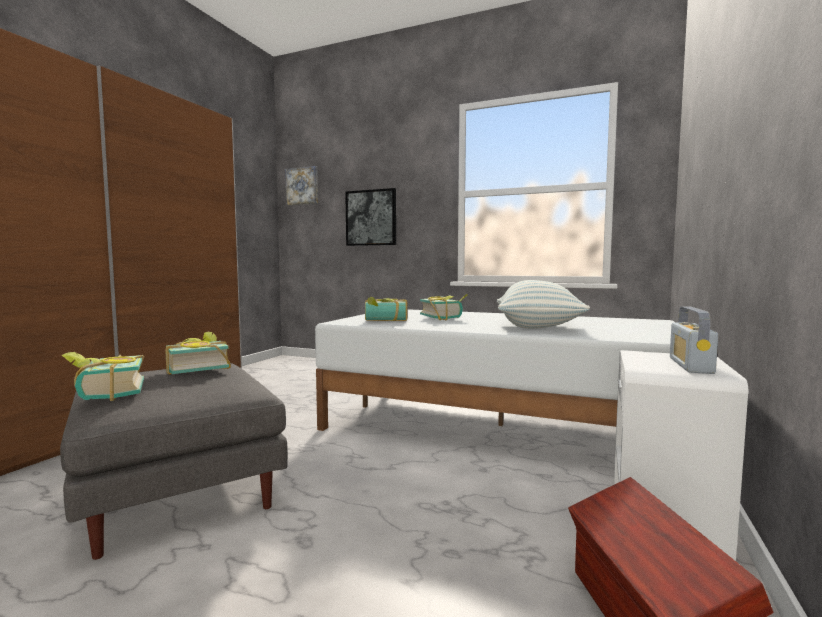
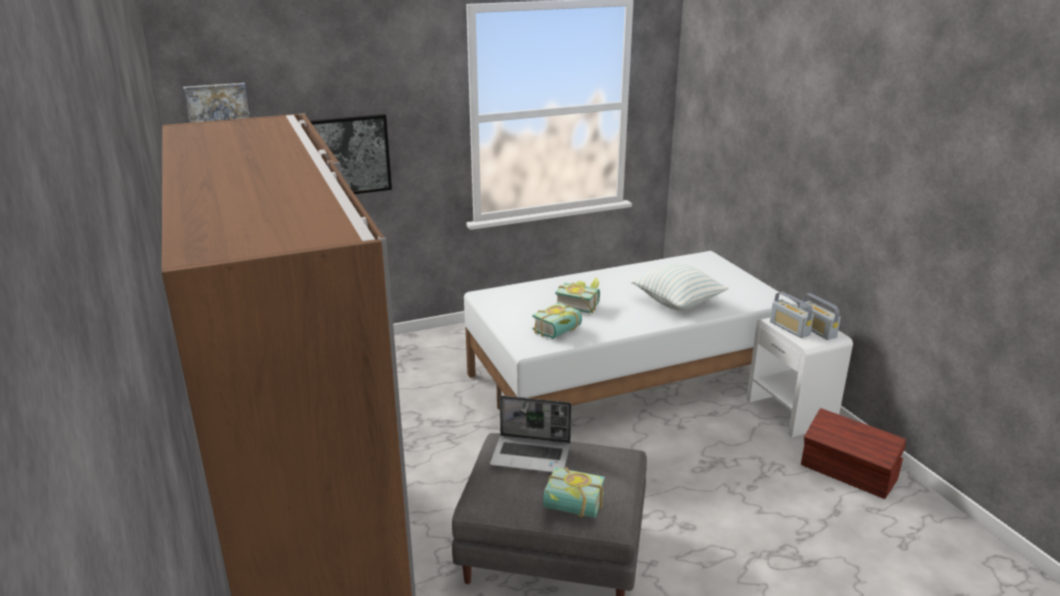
camera: 45 degrees left, 20 degrees up
book [165,332,231,374] -> laptop [490,395,572,473]
none -> radio [770,292,814,338]

